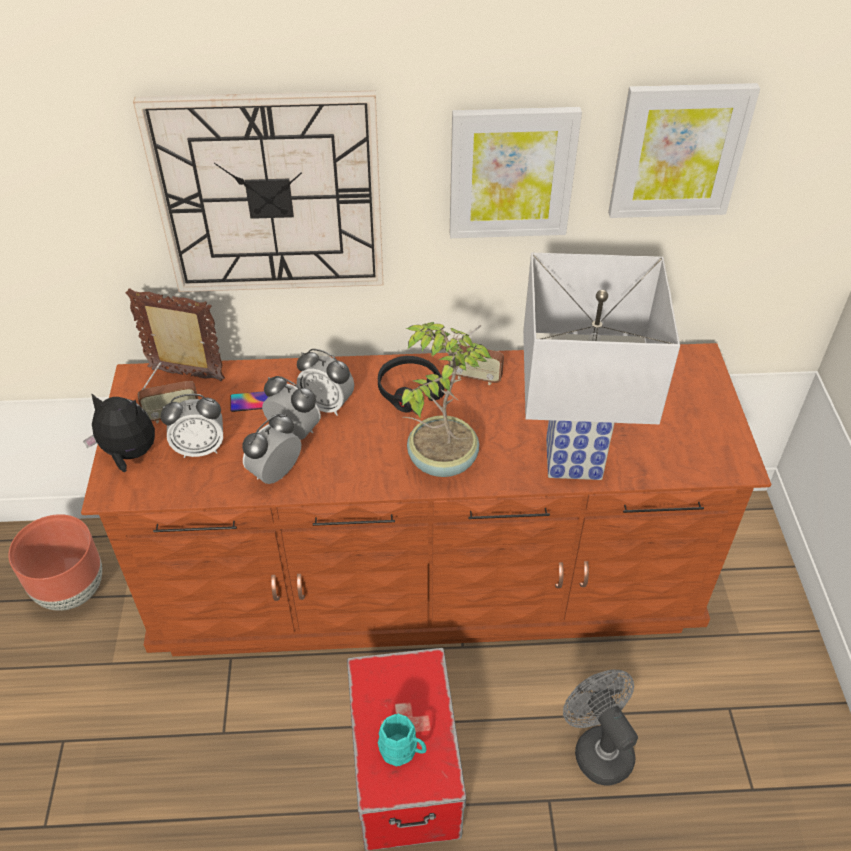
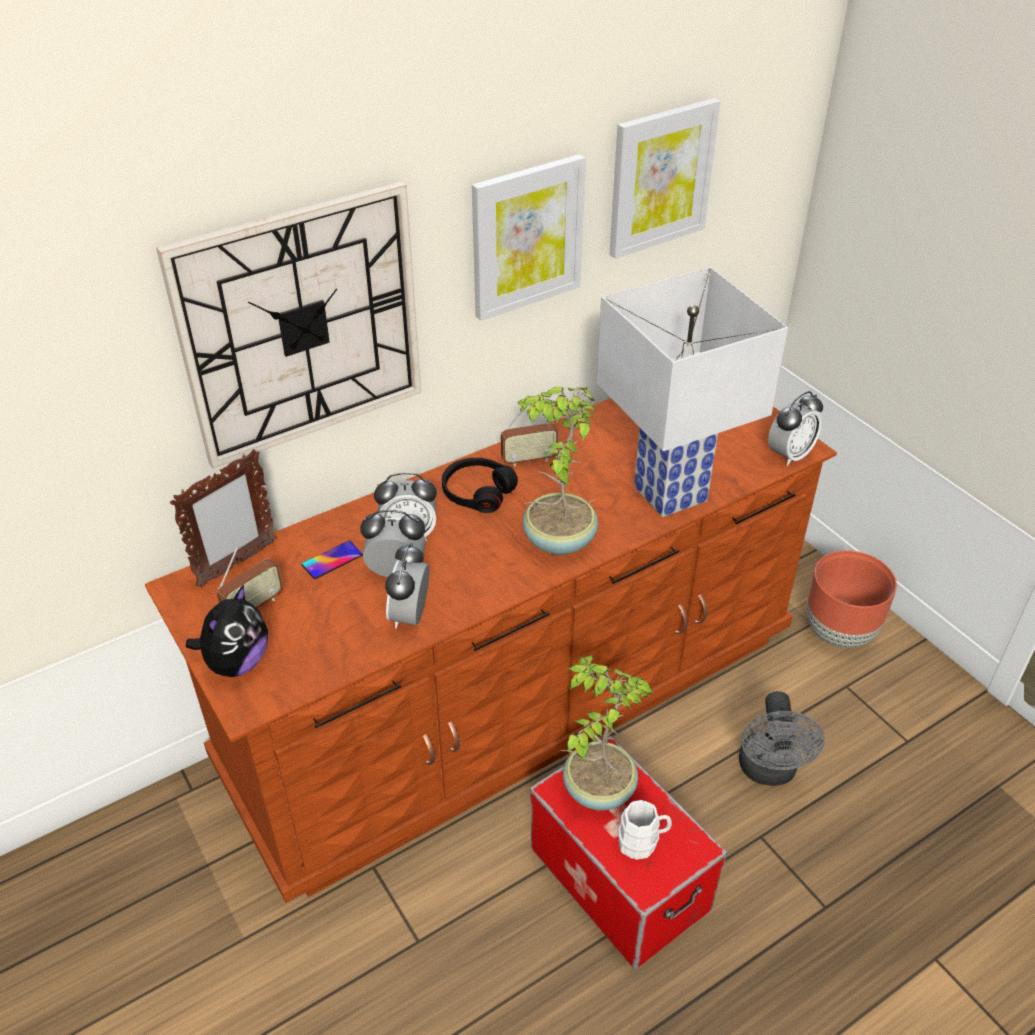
camera: 30 degrees left, 5 degrees down
brown planter [8,514,102,611] -> brown planter moved to [807,550,897,648]
plush toy [83,393,155,472] -> plush toy turned 135 degrees clockwise [186,584,268,677]
picture frame [126,288,225,381] -> picture frame turned 150 degrees clockwise [170,449,276,588]
alarm clock [160,394,223,458] -> alarm clock moved to [768,391,823,466]
turquoise mug [378,714,427,766] -> white mug [618,800,672,860]
grey fan [563,670,638,785] -> grey fan turned 120 degrees counterclockwise [739,691,825,786]
none -> potted plant [560,655,654,811]

